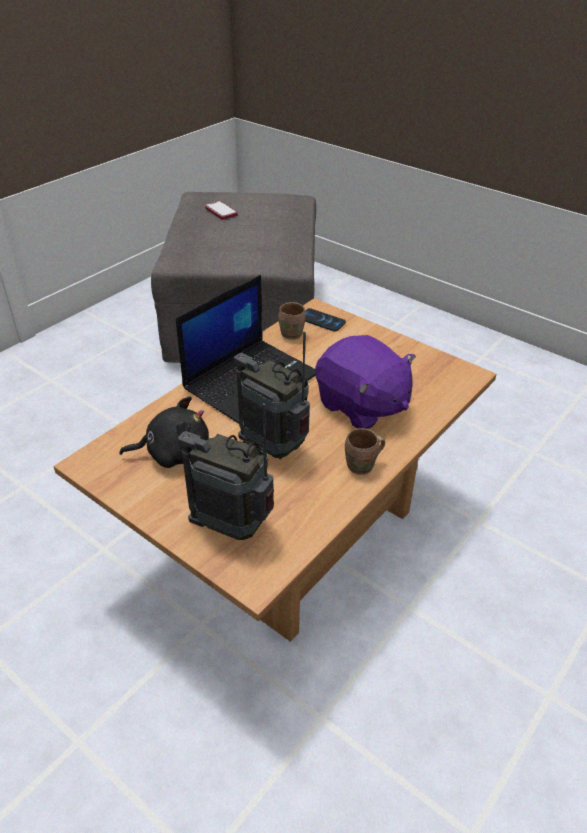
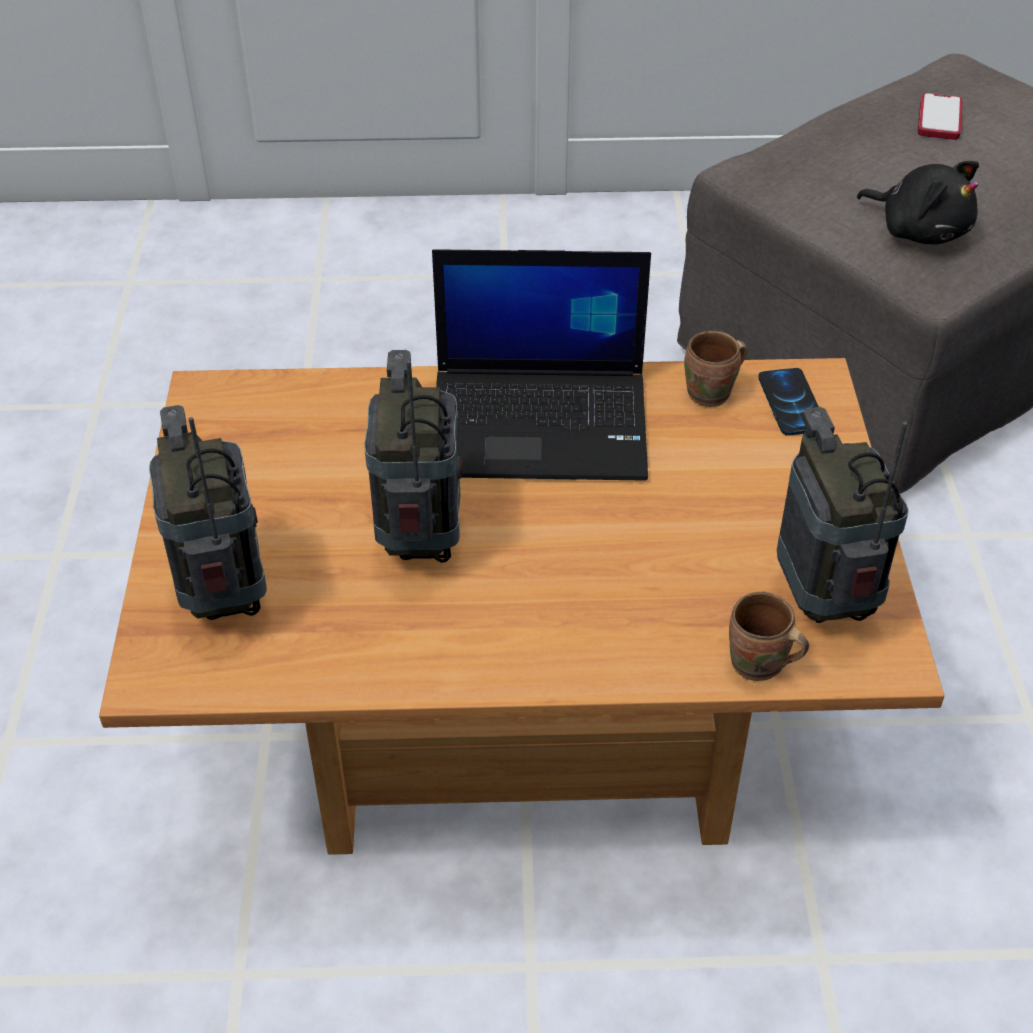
camera: 50 degrees right, 5 degrees up
black plush toy [119,396,209,468] -> black plush toy moved to [857,161,979,244]
purple plush toy [315,335,416,429] -> none
brown mug [345,428,385,475] -> brown mug moved to [729,592,809,681]
none -> radio [777,407,909,623]

